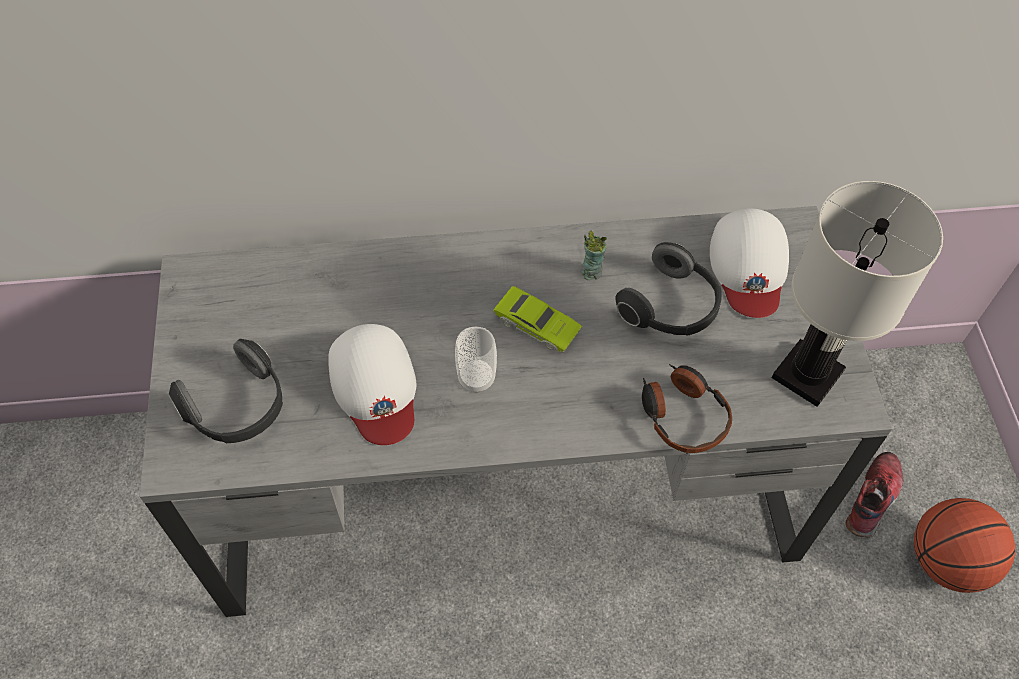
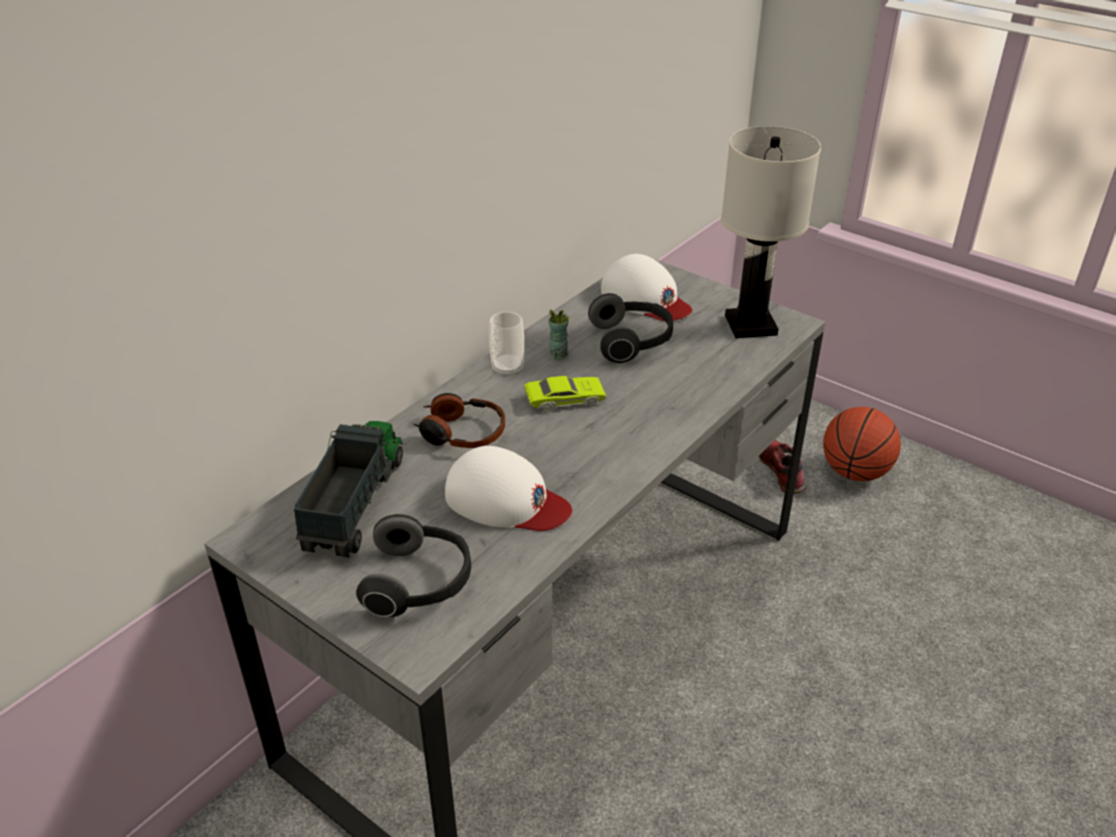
camera: 45 degrees left, 20 degrees down
cup [455,327,497,393] -> cup moved to [489,312,524,377]
headphones [642,364,732,453] -> headphones moved to [413,393,505,448]
none -> toy truck [294,421,403,558]

